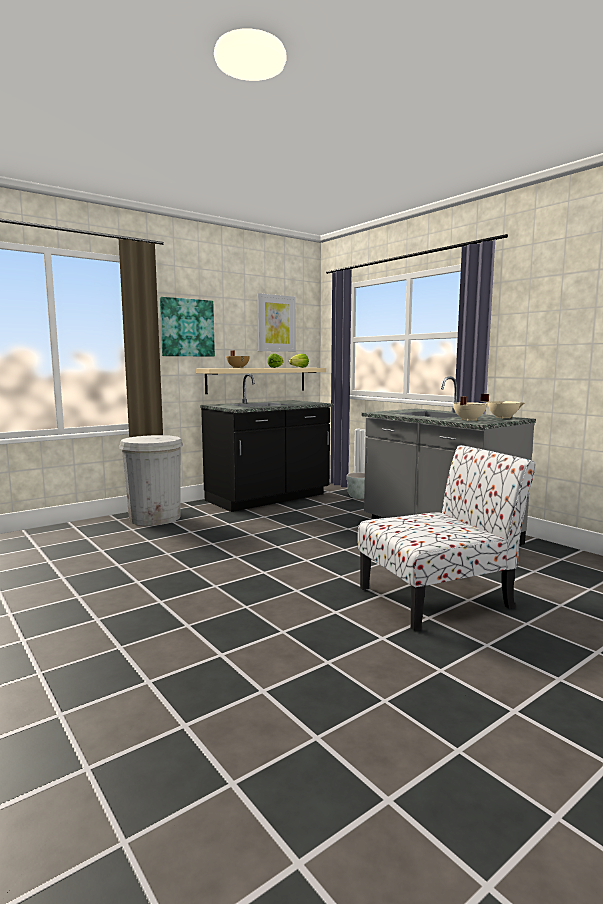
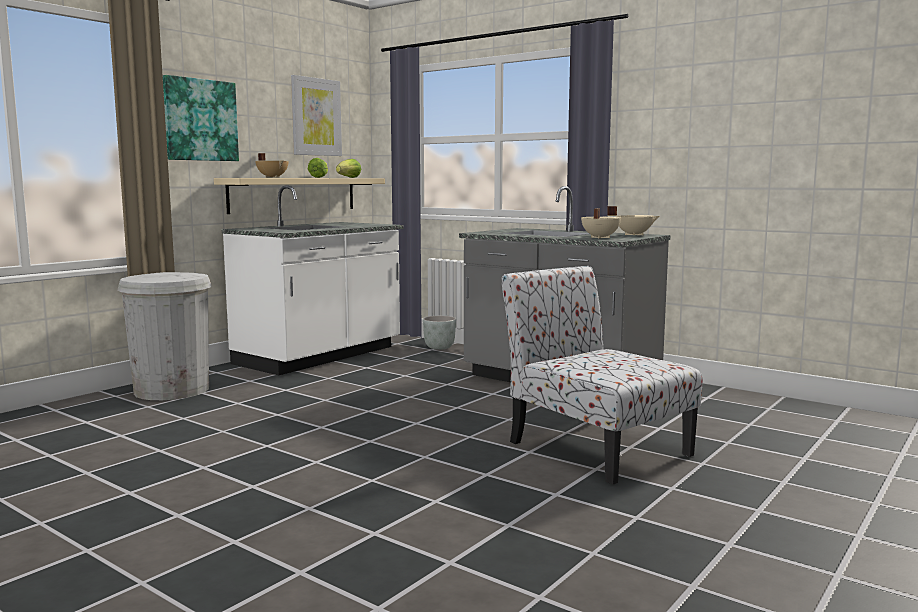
camera: 15 degrees left, 0 degrees up
black counter [200,374,334,512] -> white counter [222,185,404,375]
chair [358,445,536,631] -> chair turned 90 degrees counterclockwise [501,266,702,484]

